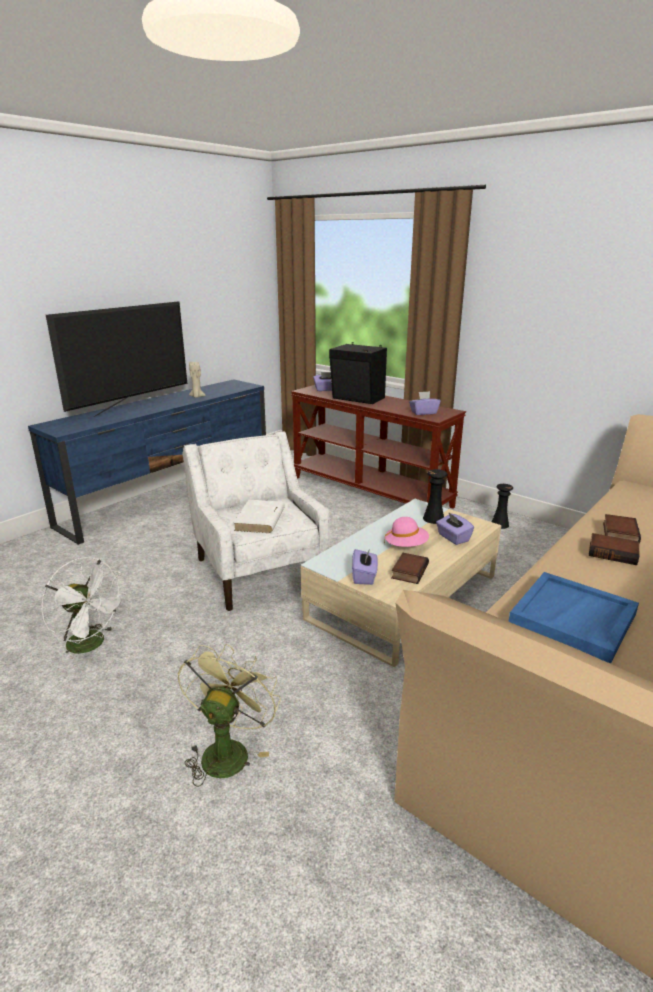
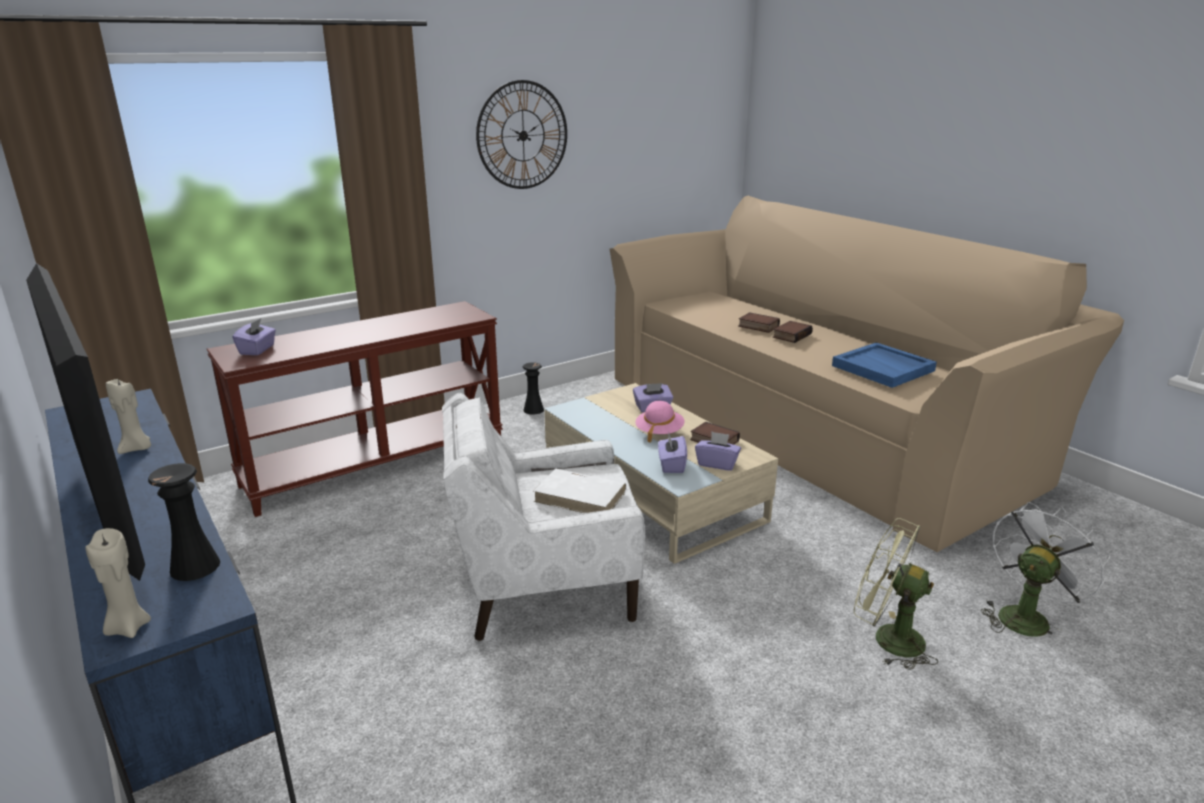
camera: 75 degrees left, 0 degrees up
white fan [41,557,127,665] -> white fan moved to [981,502,1110,637]
black speaker [329,342,387,404] -> none
purple tissue box [409,391,441,415] -> purple tissue box moved to [658,434,687,473]
black vase [423,469,448,524] -> black vase moved to [148,463,220,581]
none -> beige candle [85,528,151,638]
none -> wall clock [476,80,567,189]

